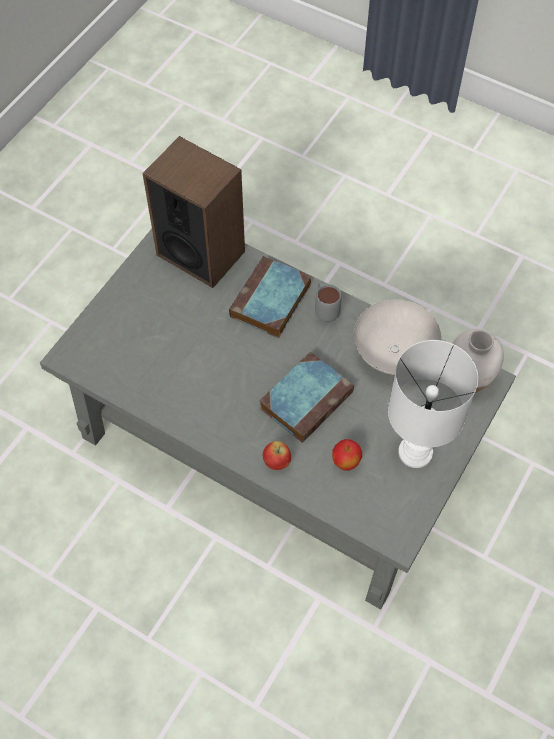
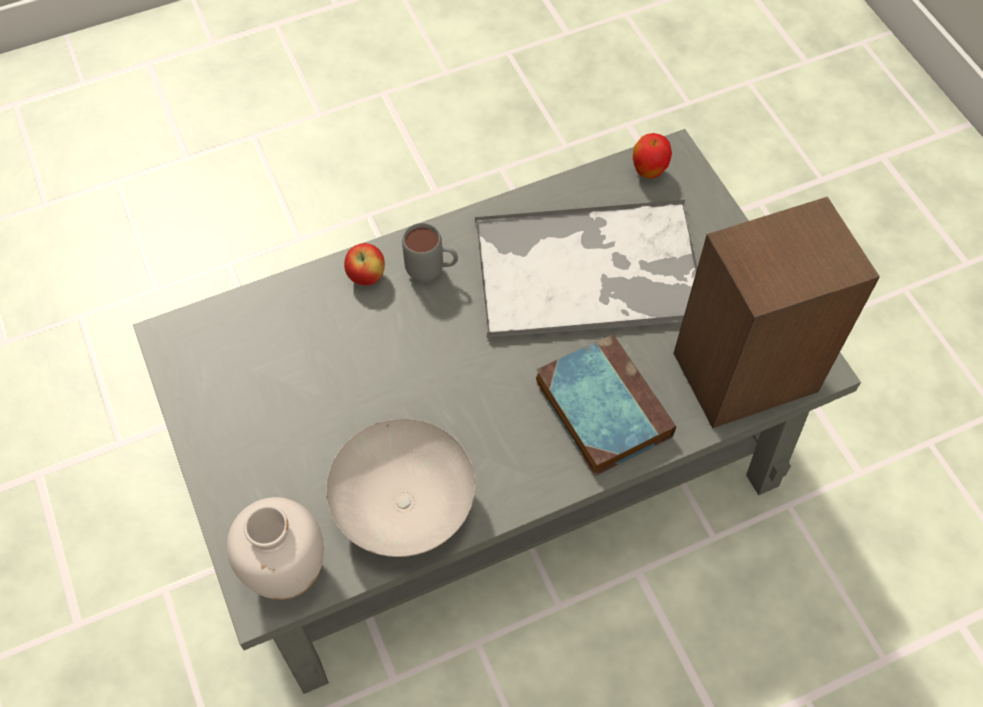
camera: 125 degrees right, 0 degrees up
book [260,352,354,443] -> none
grey mug [315,283,342,323] -> grey mug moved to [402,223,458,283]
apple [332,439,362,471] -> apple moved to [633,133,672,179]
white table lamp [388,340,478,468] -> none
none -> tray [475,200,697,339]

